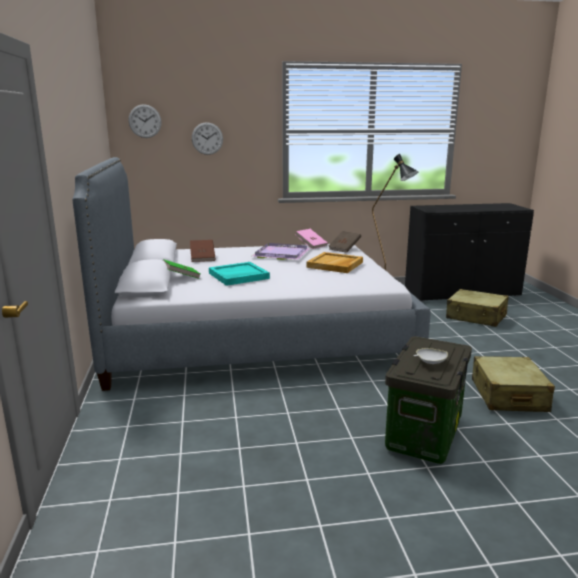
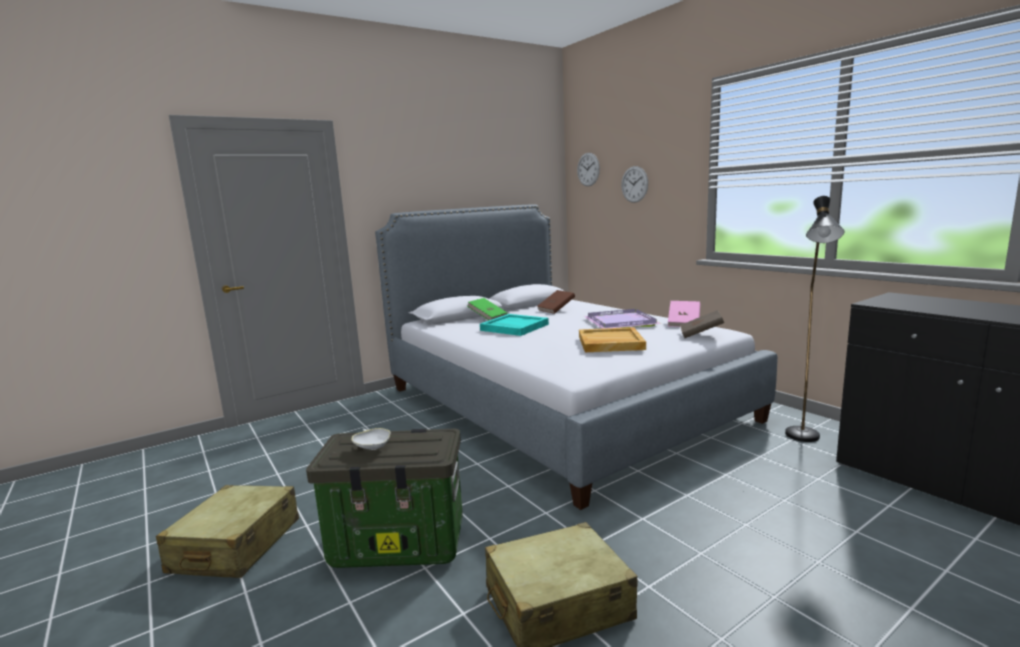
camera: 65 degrees right, 5 degrees down
beige suitcase [446,289,509,327] -> beige suitcase moved to [156,485,299,578]

